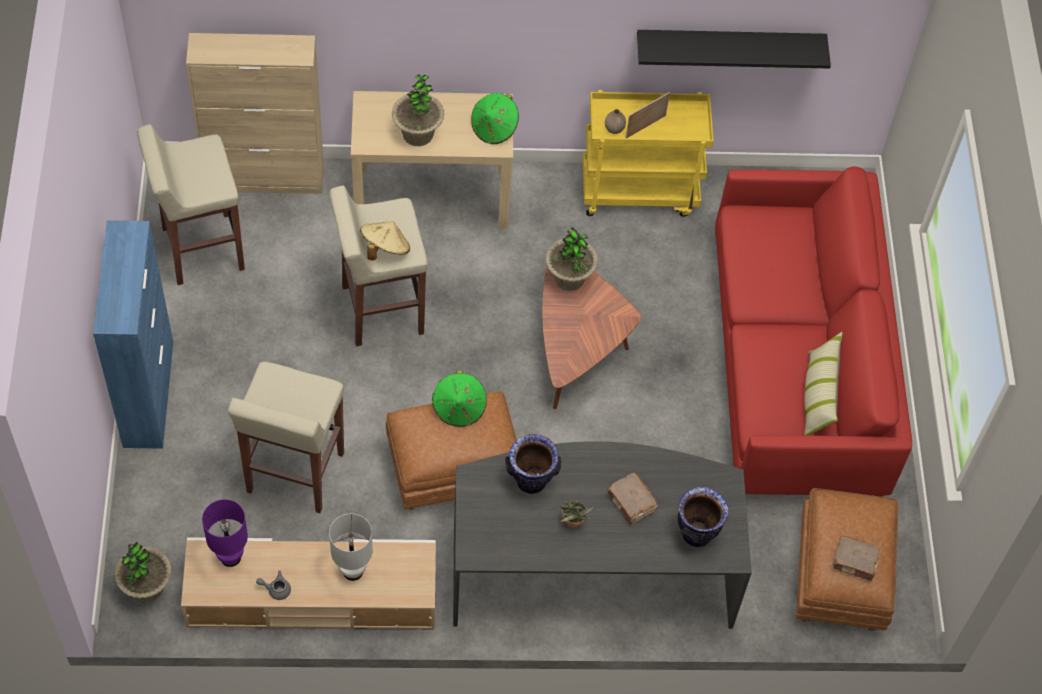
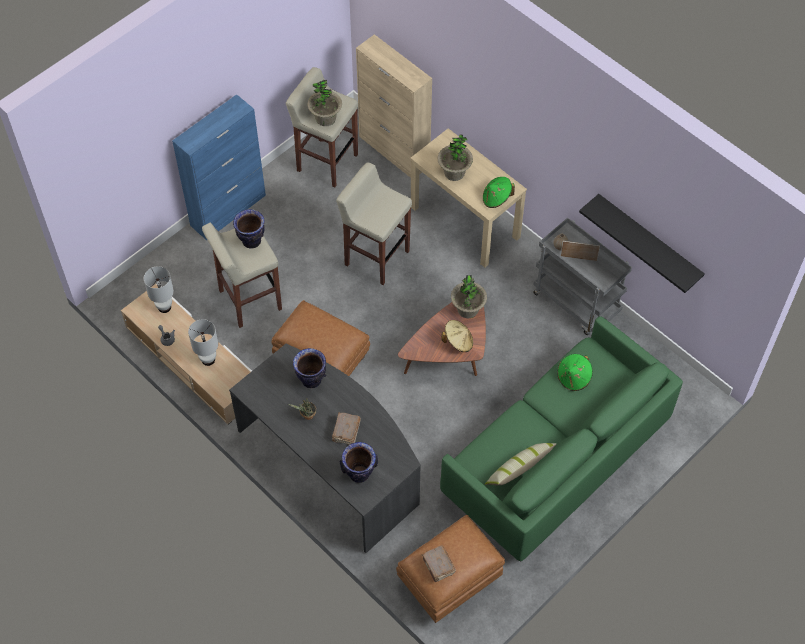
camera: 50 degrees right, 0 degrees up
potted plant [114,542,171,603] -> potted plant moved to [307,79,342,126]
purple table lamp [202,499,248,567] -> white table lamp [144,266,174,313]
beige hat [360,222,410,260] -> beige hat moved to [441,320,473,352]
green hat [432,370,487,427] -> green hat moved to [558,354,593,391]
yellow cart [583,90,714,217] -> grey cart [533,218,632,335]
red sofa [715,166,912,497] -> green sofa [440,316,683,562]
none -> vase [233,209,265,249]

